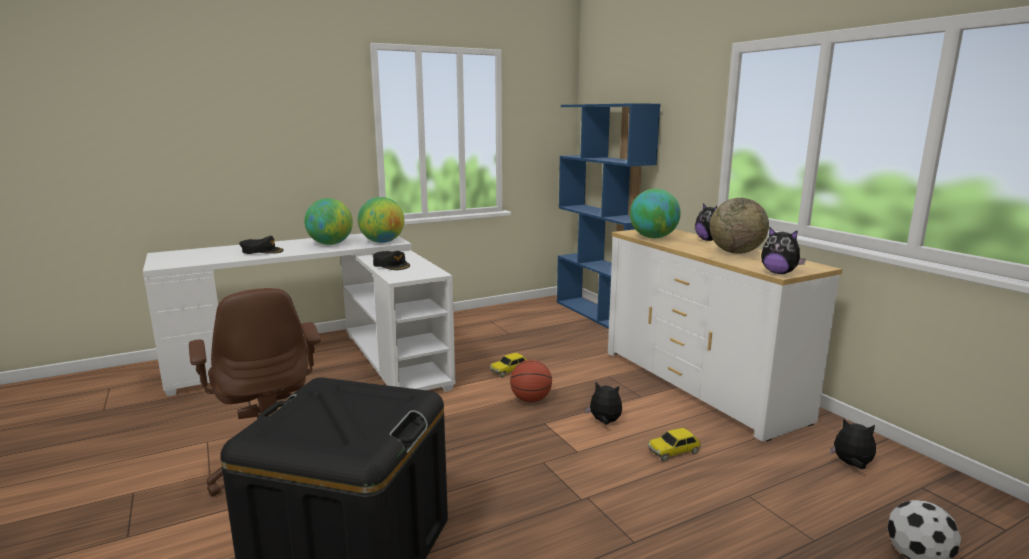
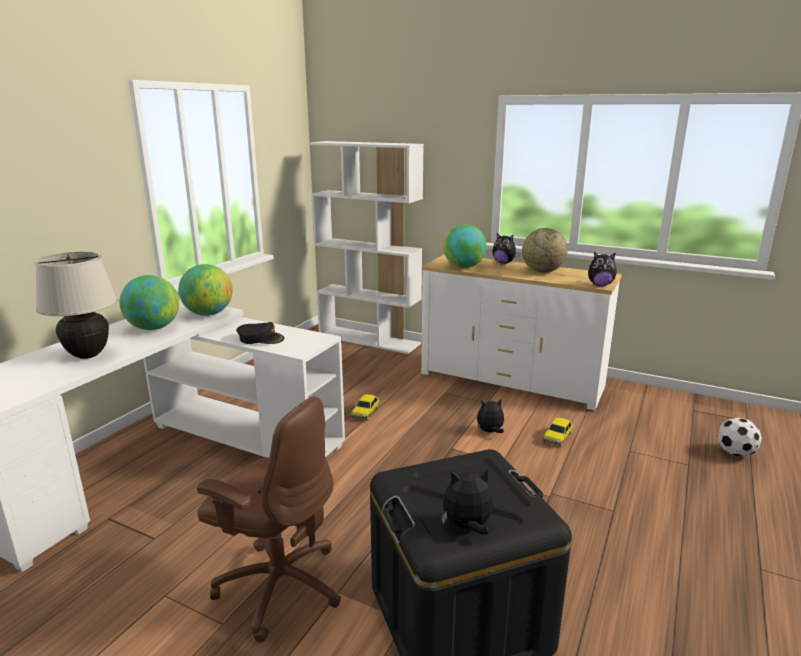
camera: 35 degrees left, 5 degrees up
black cap [239,236,284,254] -> beige table lamp [35,252,118,359]
basketball [510,360,552,402] -> none
blue bookcase [557,103,660,329] -> white bookcase [309,141,424,354]
plush toy [830,418,876,469] -> plush toy moved to [441,469,493,535]

